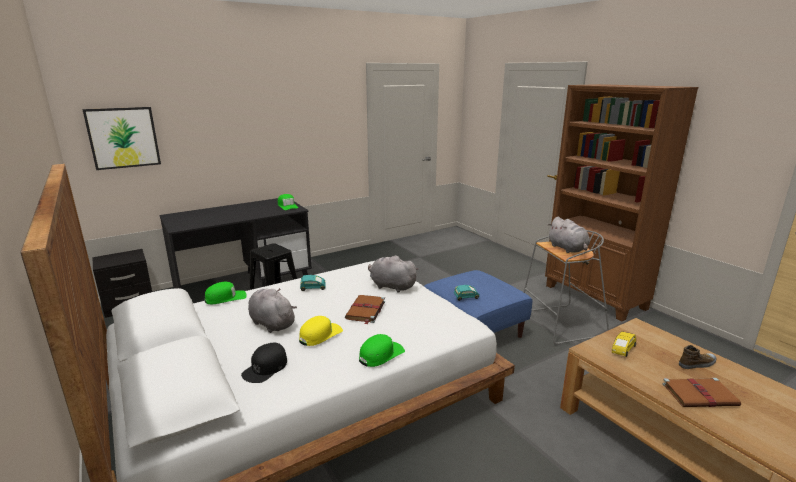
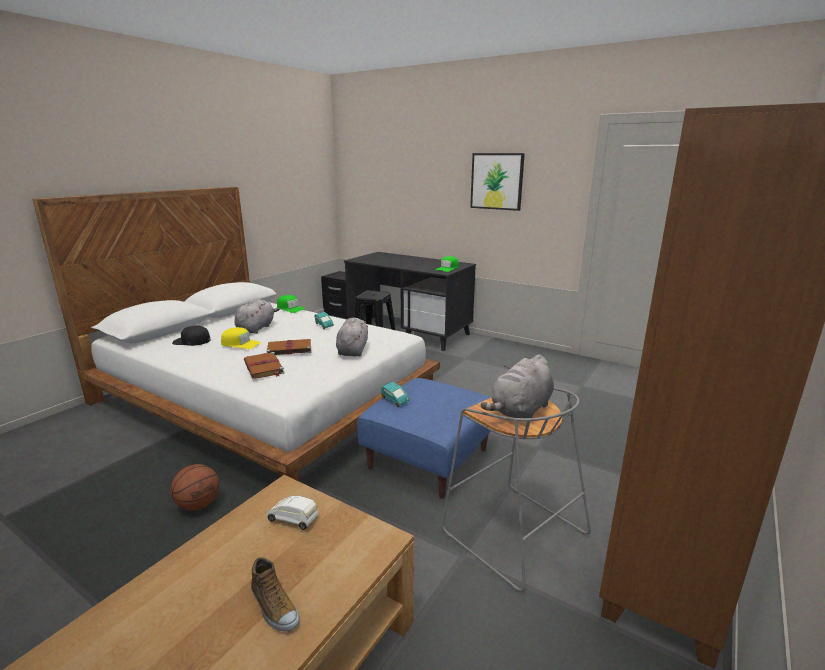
camera: 65 degrees right, 0 degrees up
picture [82,107,161,170] -> picture moved to [470,153,525,211]
green cap [359,334,405,367] -> none
yellow toy car [612,331,636,357] -> white toy car [267,496,318,530]
brown book [662,378,741,407] -> brown book moved to [244,352,285,379]
none -> basketball [171,464,219,511]

